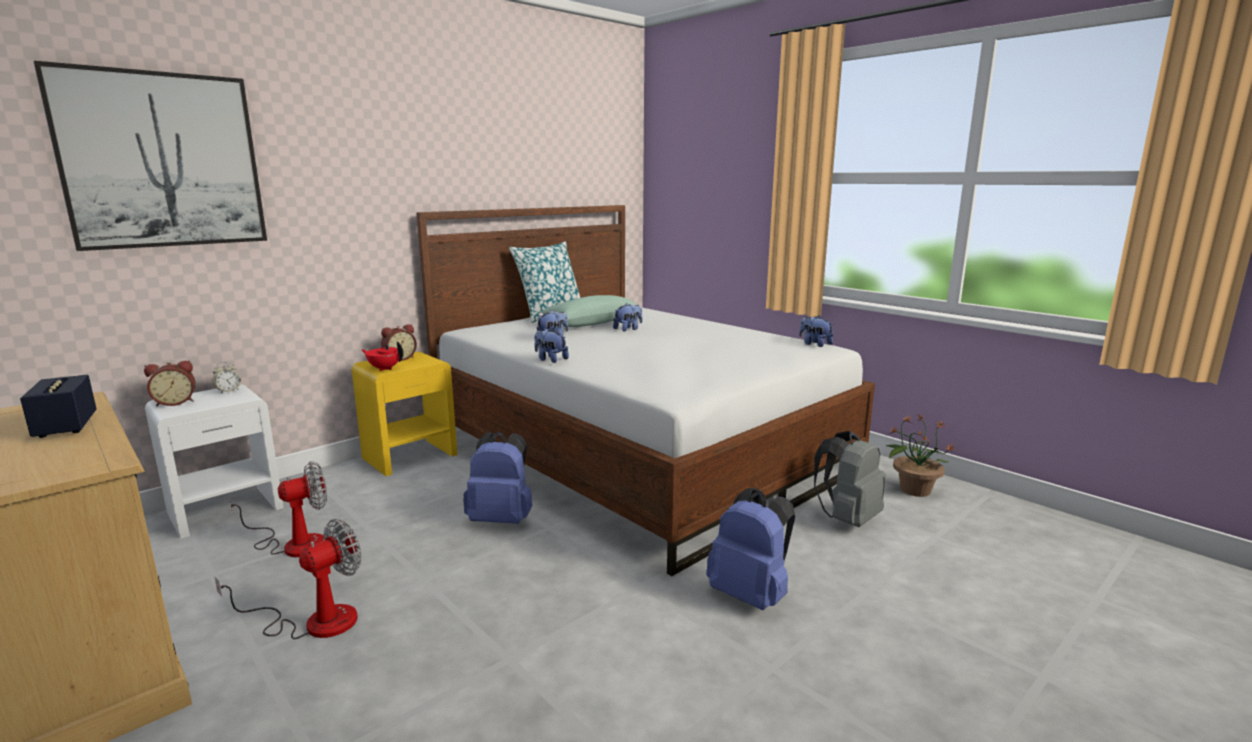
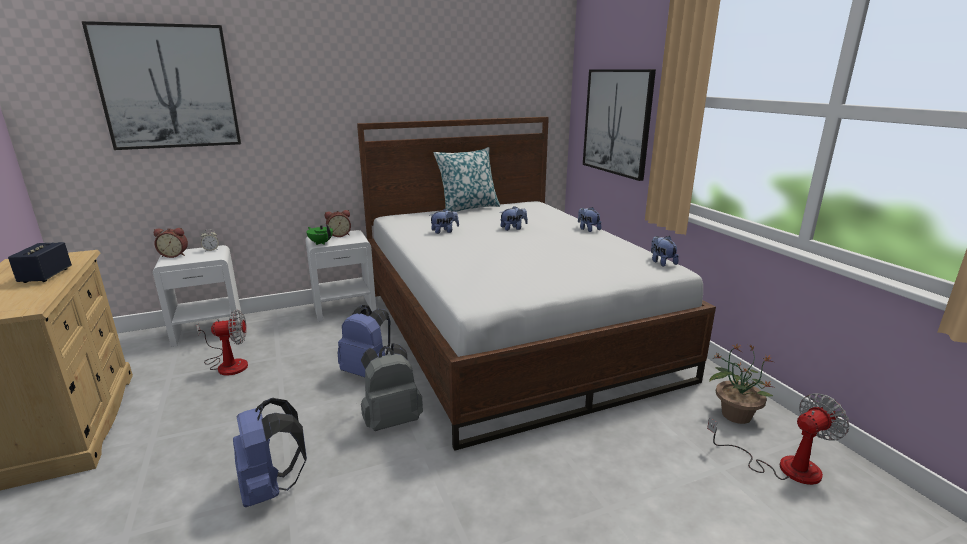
camera: 20 degrees right, 5 degrees up
fan [214,519,361,639] -> fan moved to [707,393,849,485]
yellow nightstand [352,352,458,476] -> white nightstand [305,230,376,322]
red teapot [362,341,404,371] -> green teapot [306,224,333,245]
plush toy [534,328,569,363] -> plush toy moved to [578,207,601,232]
green pillow [539,295,637,327] -> none
blue backpack [706,488,795,610] -> blue backpack moved to [233,398,307,507]
grey backpack [814,431,886,527] -> grey backpack moved to [361,344,423,431]
none -> picture [583,69,656,181]

